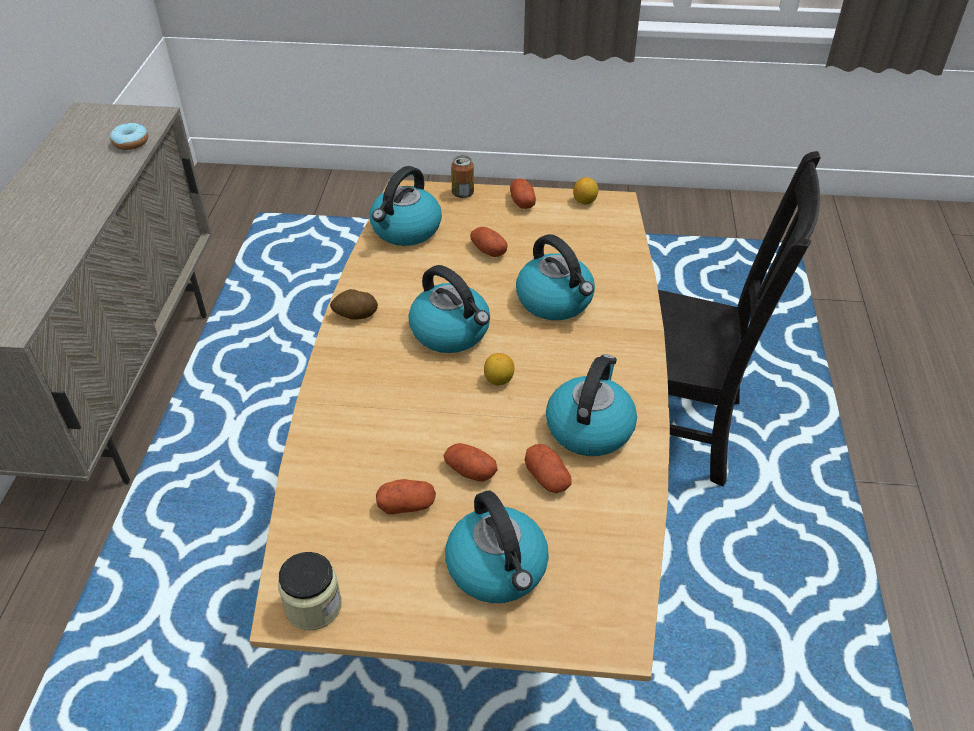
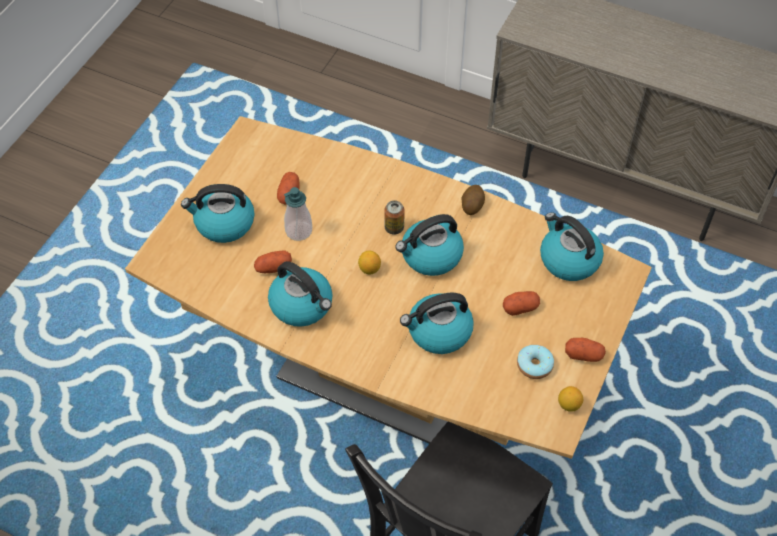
camera: 110 degrees right, 10 degrees up
donut [110,123,148,150] -> donut moved to [517,345,554,379]
jar [278,552,342,631] -> none
potato [443,443,497,482] -> soap dispenser [284,187,312,241]
can [451,155,474,198] -> can moved to [384,200,405,234]

